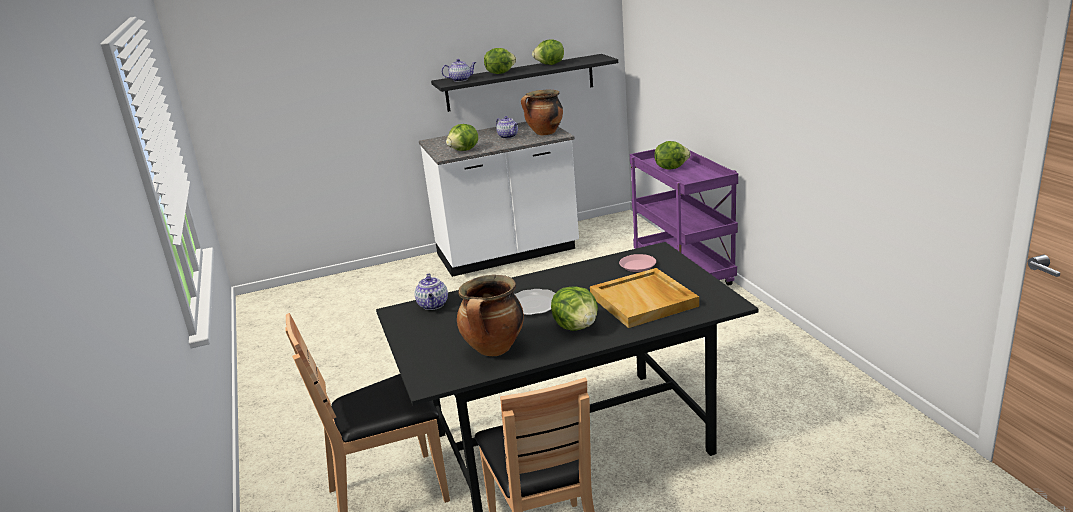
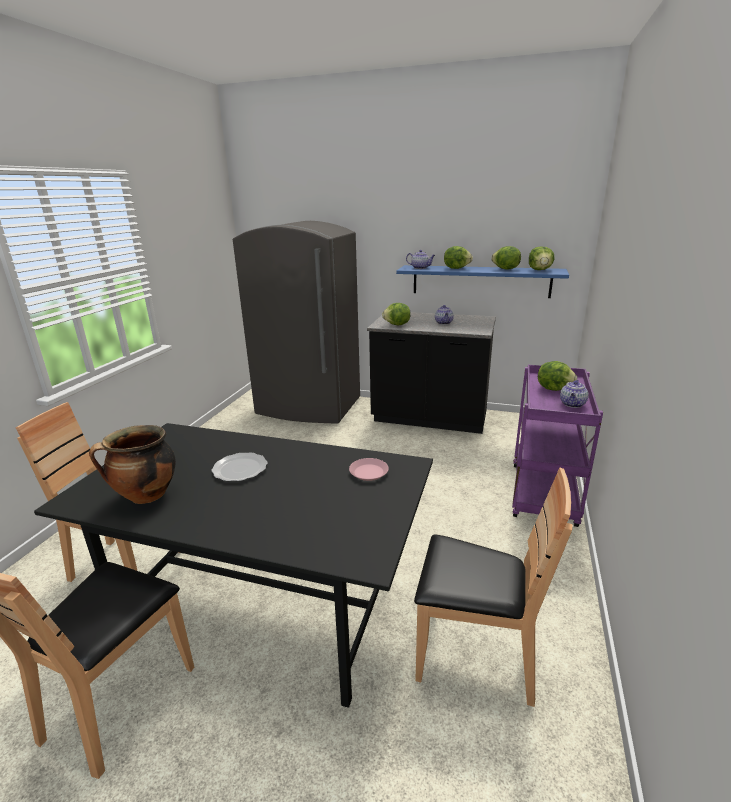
camera: 35 degrees right, 0 degrees up
teapot [414,273,448,310] -> teapot moved to [560,380,589,408]
white counter [419,122,579,277] -> black counter [367,312,496,434]
black shelf [431,54,618,112] -> blue shelf [396,265,569,298]
cooking pot [521,90,563,135] -> none
lettuce [551,286,598,331] -> lettuce moved to [529,246,554,270]
beige tray [590,268,699,328] -> none
none -> grey fridge [233,221,360,424]
none -> brown chair [414,468,572,707]

